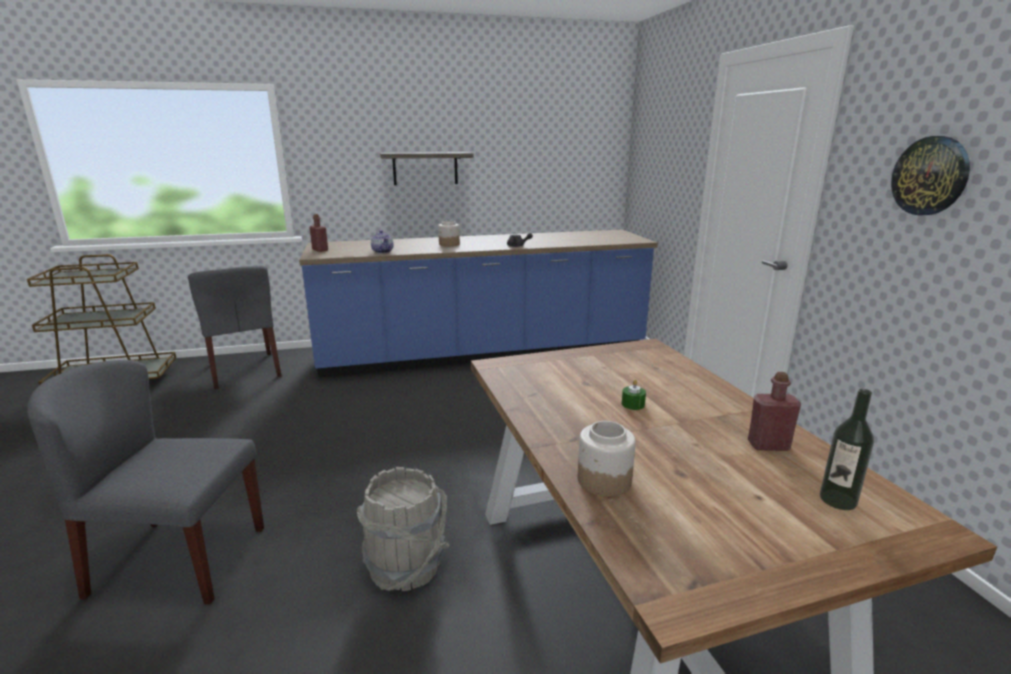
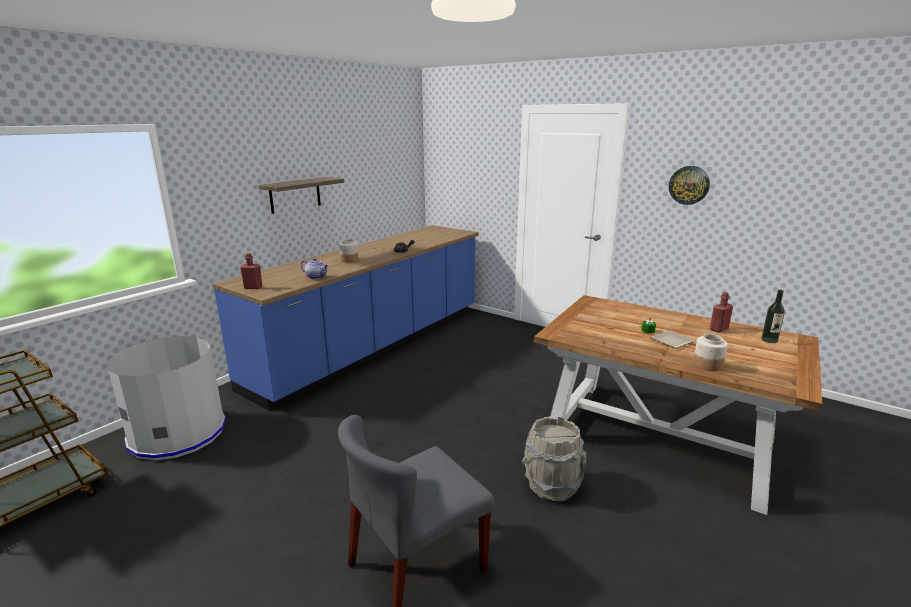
camera: 40 degrees left, 0 degrees up
grey chair [188,266,281,389] -> grey trash can [107,336,226,461]
none -> plate [650,331,694,348]

